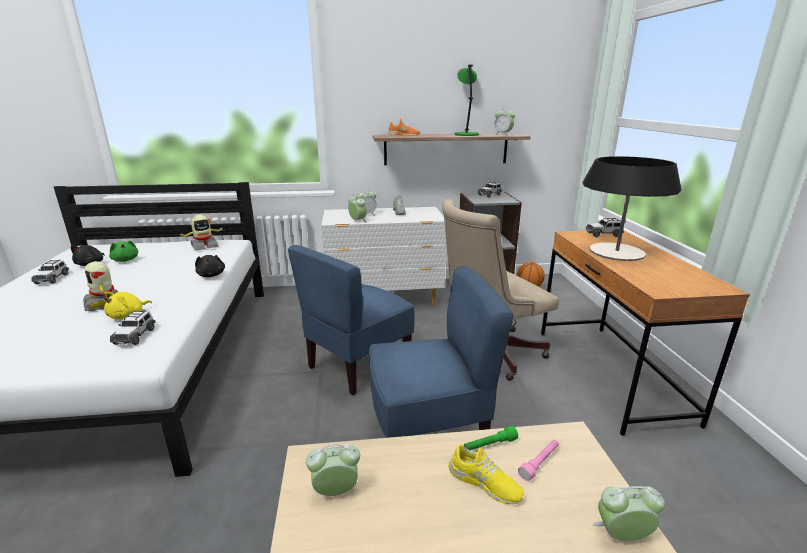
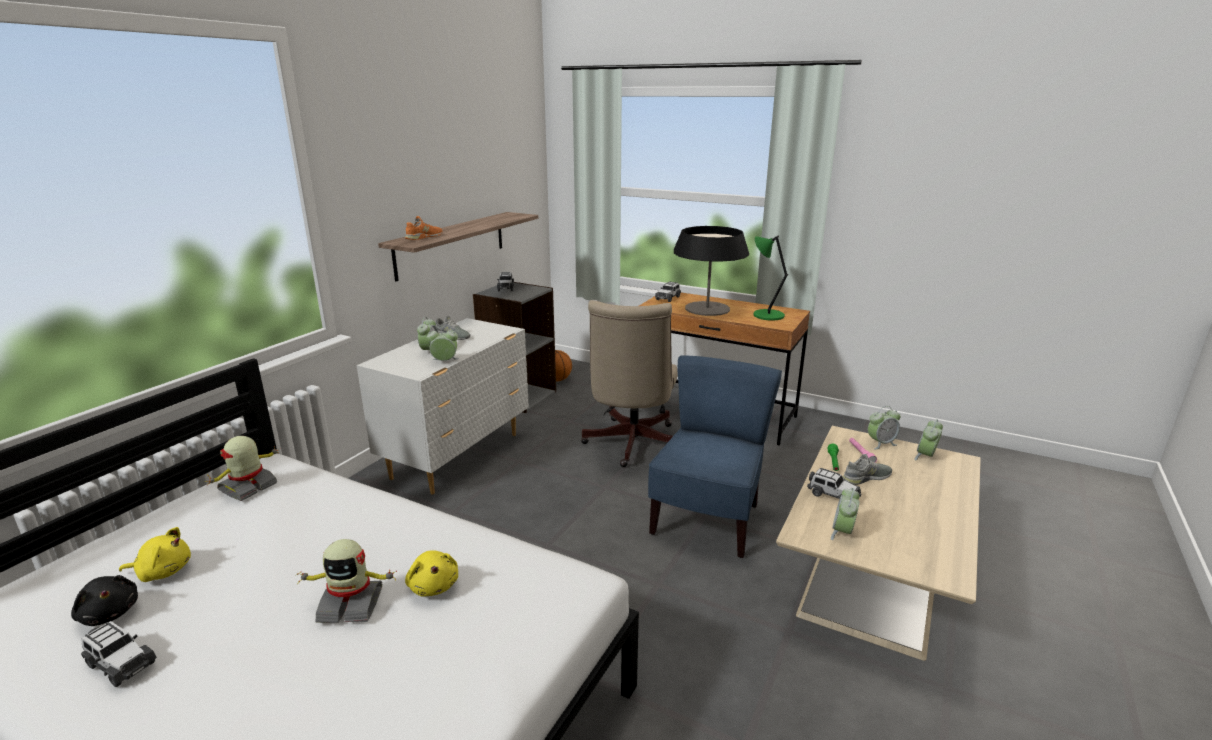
camera: 55 degrees left, 0 degrees up
green plush toy [109,240,138,262] -> yellow plush toy [119,527,191,582]
toy car [110,310,155,345] -> toy car moved to [807,468,861,500]
toy robot [180,215,223,251] -> toy robot turned 150 degrees counterclockwise [206,436,279,501]
black plush toy [195,255,225,277] -> none
blue chair [288,245,414,395] -> none
yellow shoe [448,444,524,504] -> grey shoe [842,454,892,485]
green table lamp [455,65,479,136] -> green table lamp moved to [754,235,788,321]
alarm clock [493,109,515,135] -> alarm clock moved to [868,406,900,449]

